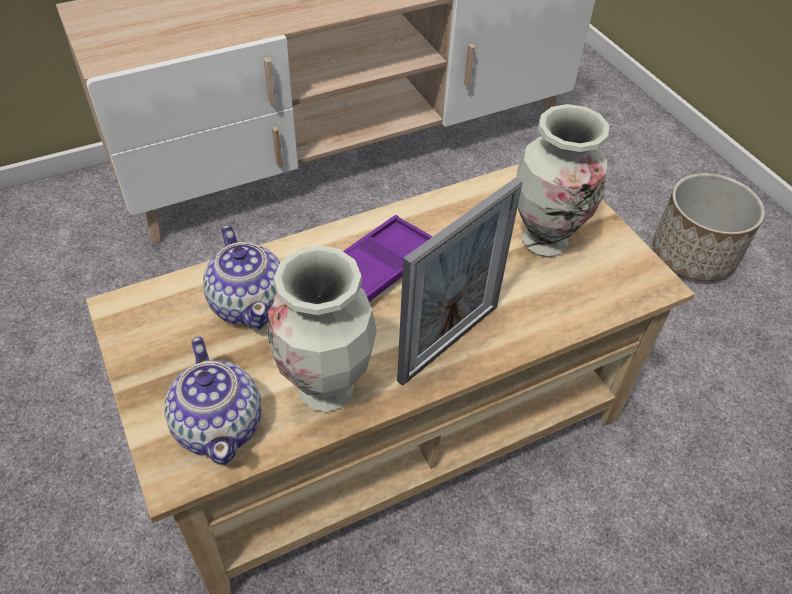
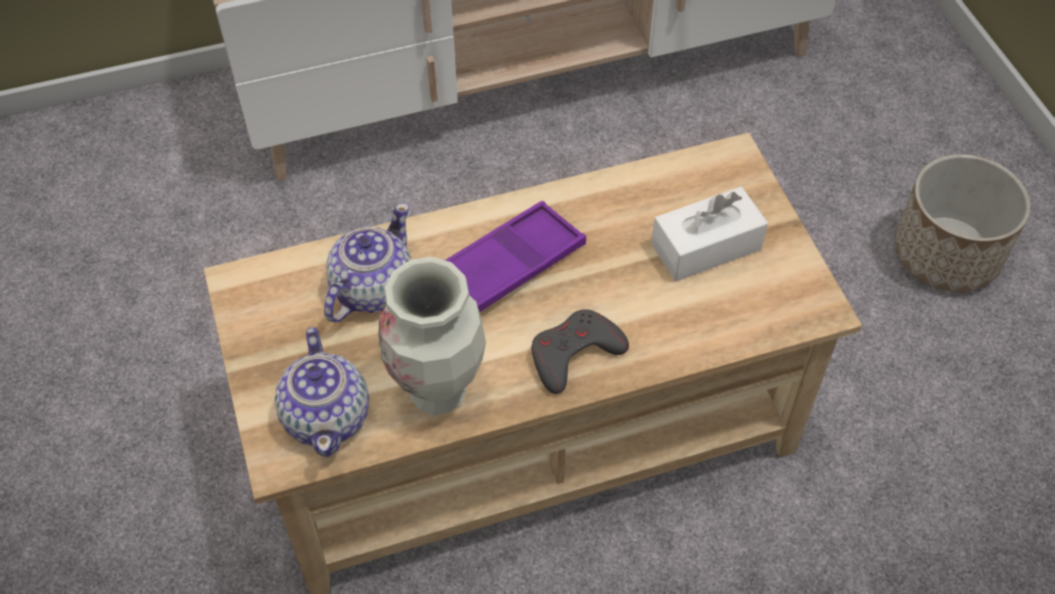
camera: 10 degrees right, 5 degrees up
teapot [203,225,280,330] -> teapot turned 135 degrees counterclockwise [324,203,411,323]
picture frame [397,177,523,386] -> grey game controller [531,309,629,394]
vase [516,104,609,257] -> white tissue box [651,187,768,281]

